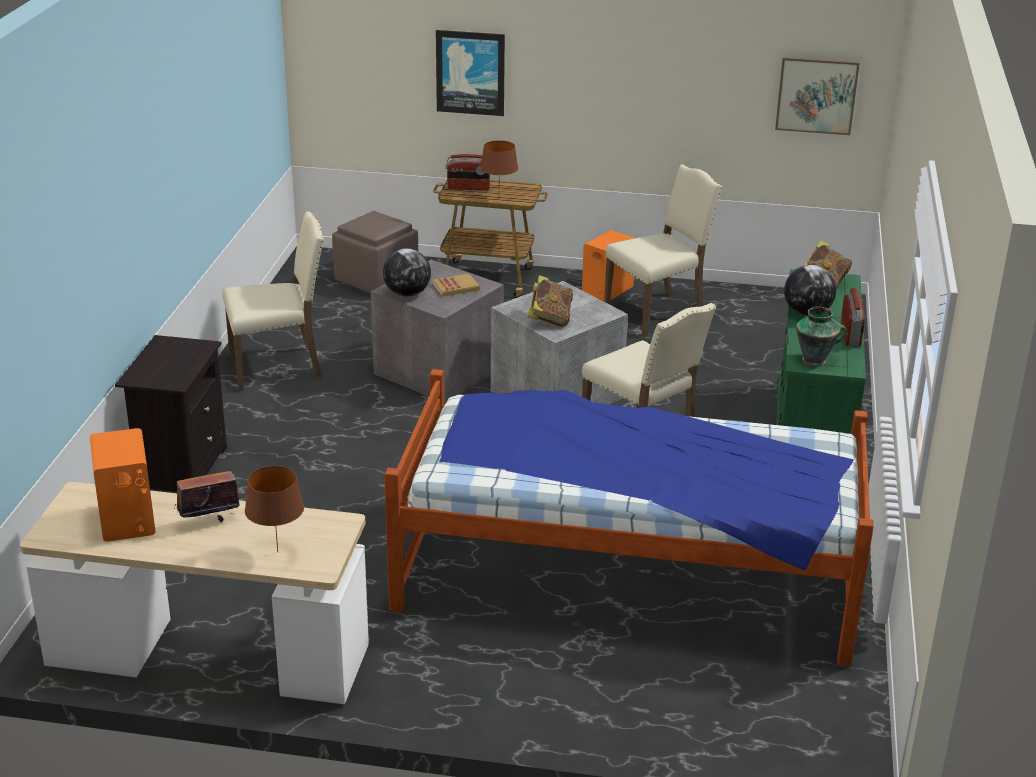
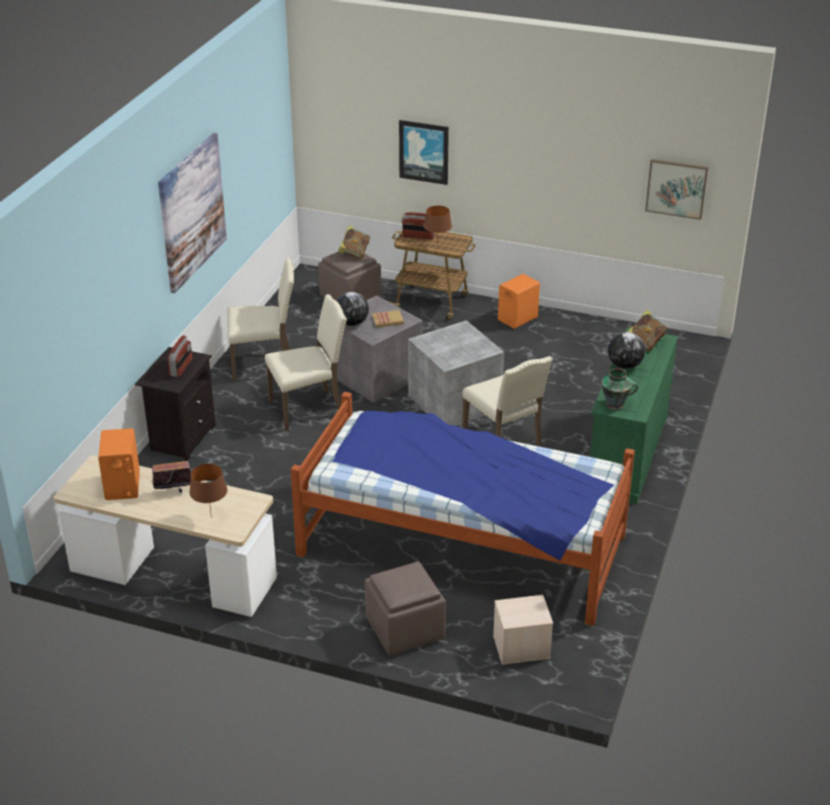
camera: 10 degrees right, 5 degrees up
book [528,275,573,327] -> book moved to [338,226,370,259]
beige chair [604,164,723,337] -> beige chair moved to [265,294,347,431]
radio [841,288,865,346] -> radio moved to [168,335,192,377]
none -> picture [158,133,227,293]
none -> brown ottoman [365,561,446,656]
none -> beige storage box [493,595,553,665]

